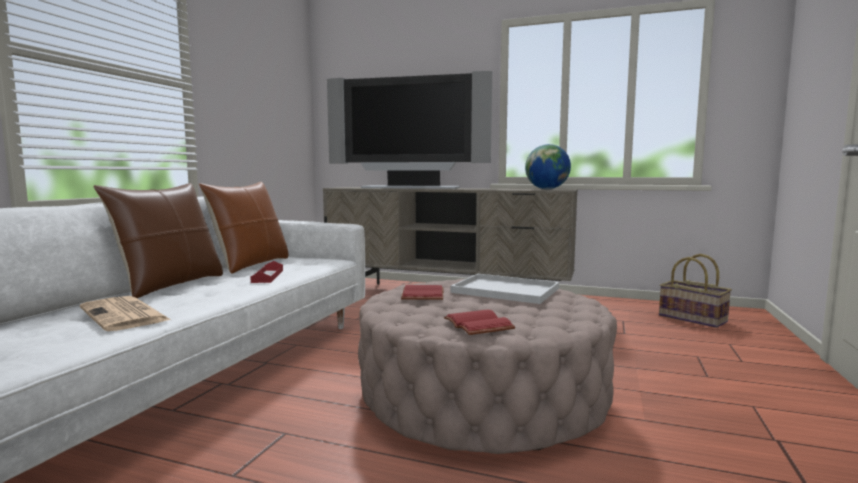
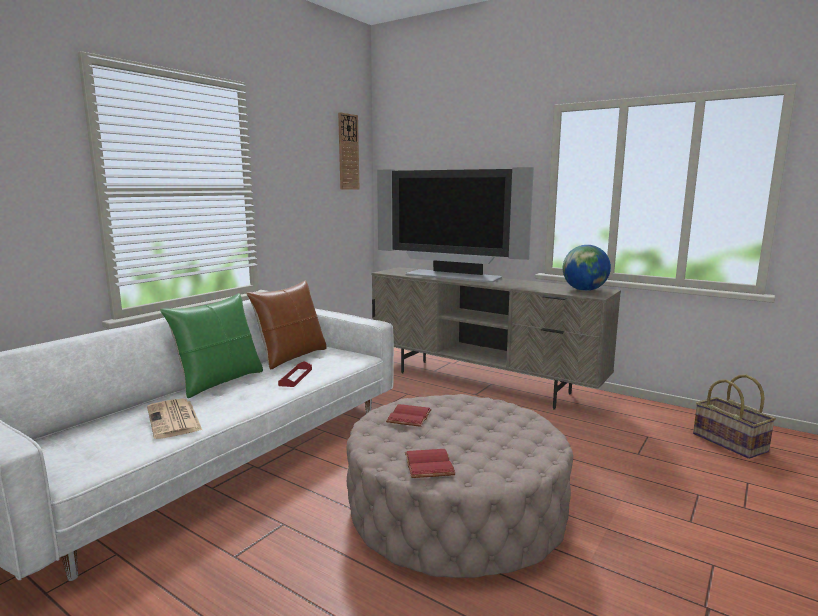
camera: 15 degrees right, 5 degrees up
brown pillow [93,183,223,298] -> green pillow [160,293,263,398]
white tray [451,274,559,304] -> none
none -> wall clock [338,112,359,190]

